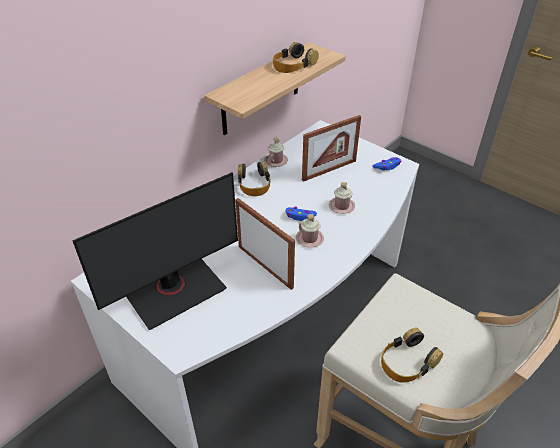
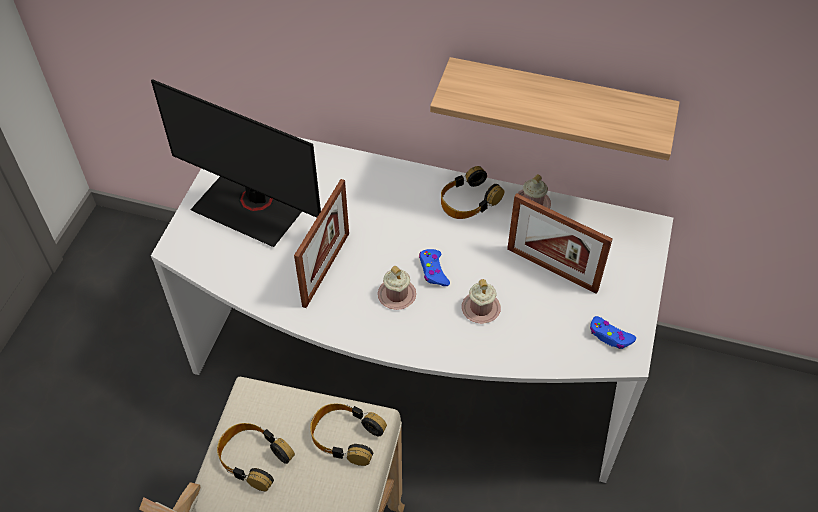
camera: 65 degrees right, 10 degrees up
headphones [273,42,319,73] -> headphones moved to [310,404,387,466]

